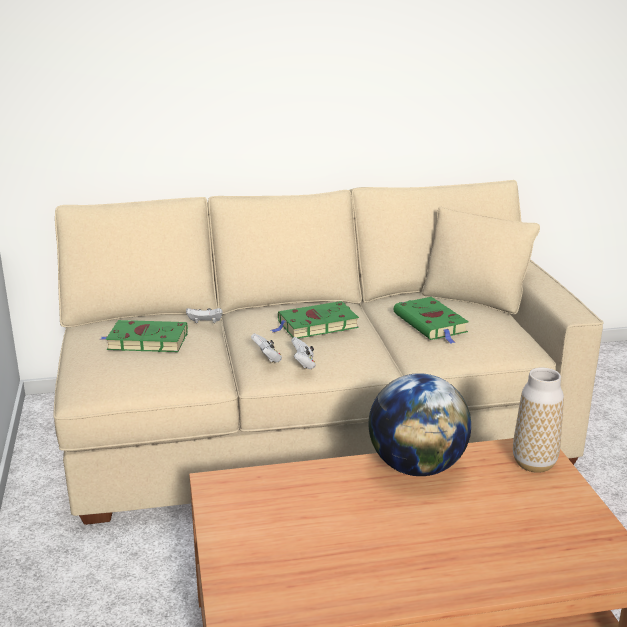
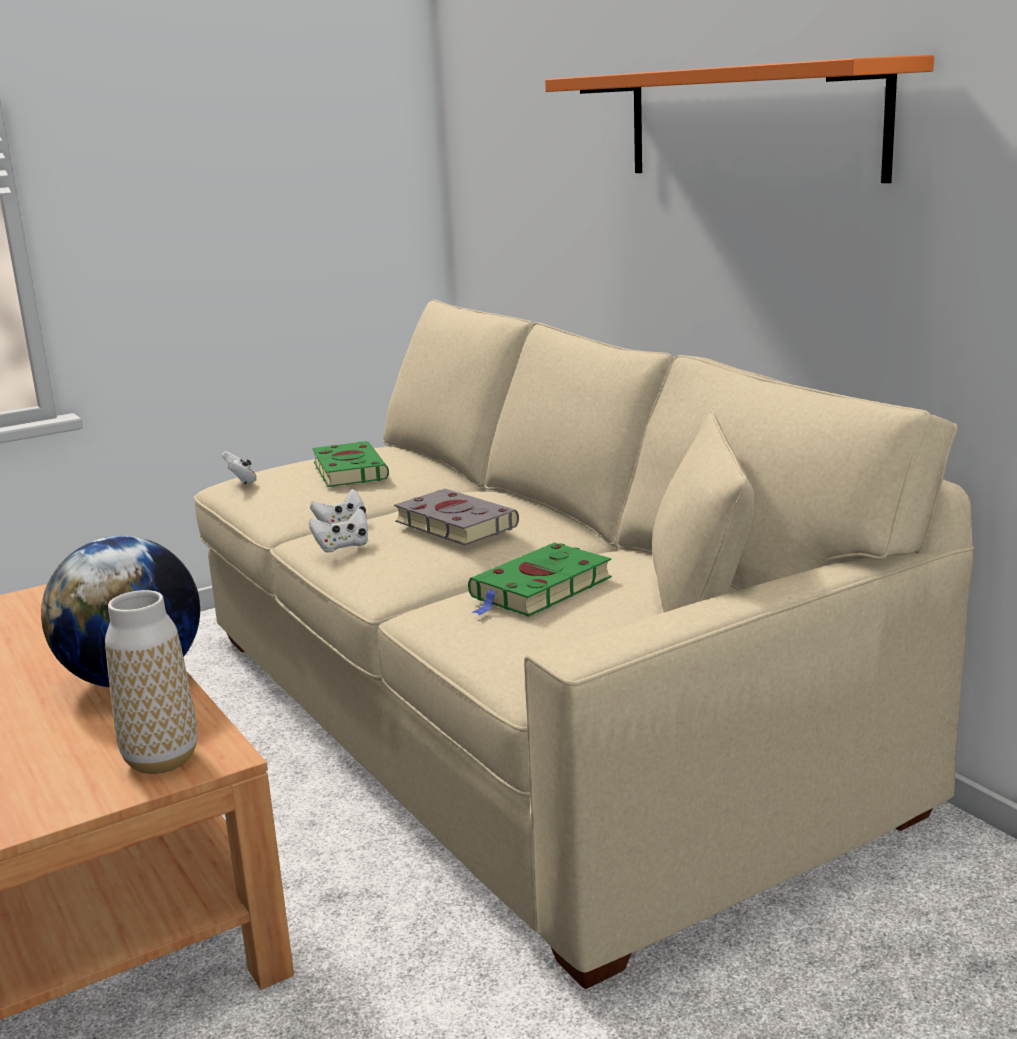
camera: 70 degrees right, 5 degrees down
white game controller [186,308,223,323] -> white game controller moved to [221,451,257,484]
green book [271,301,359,338] -> grey book [394,489,519,545]
none -> orange shelf [545,55,934,183]

